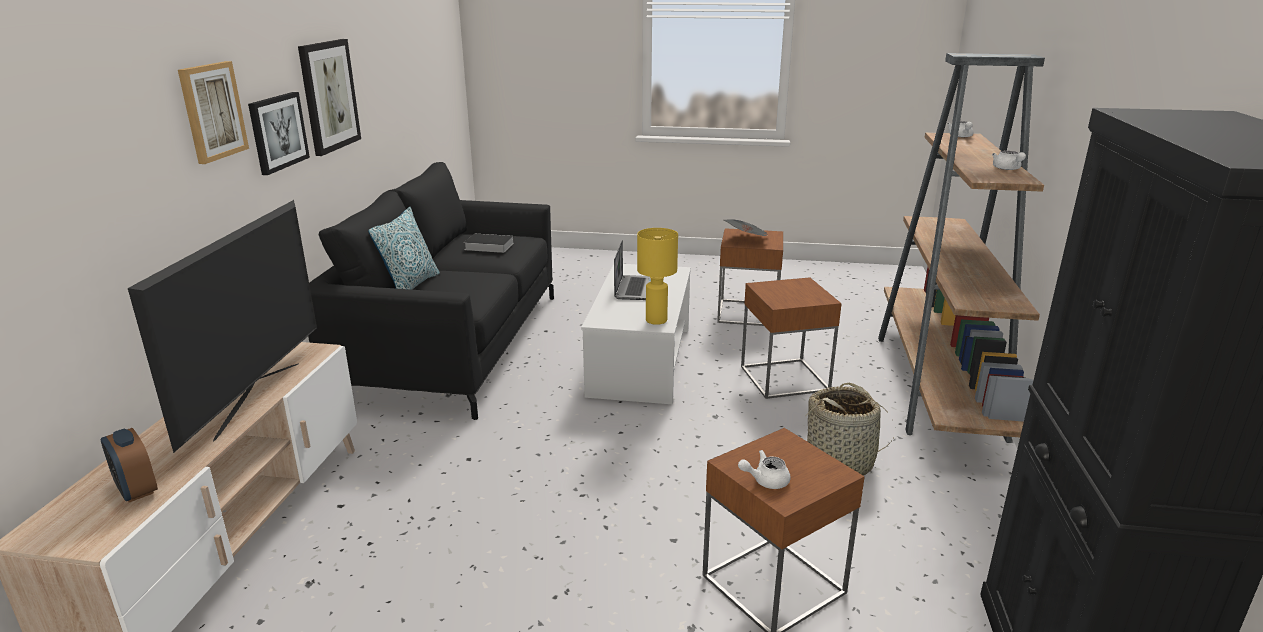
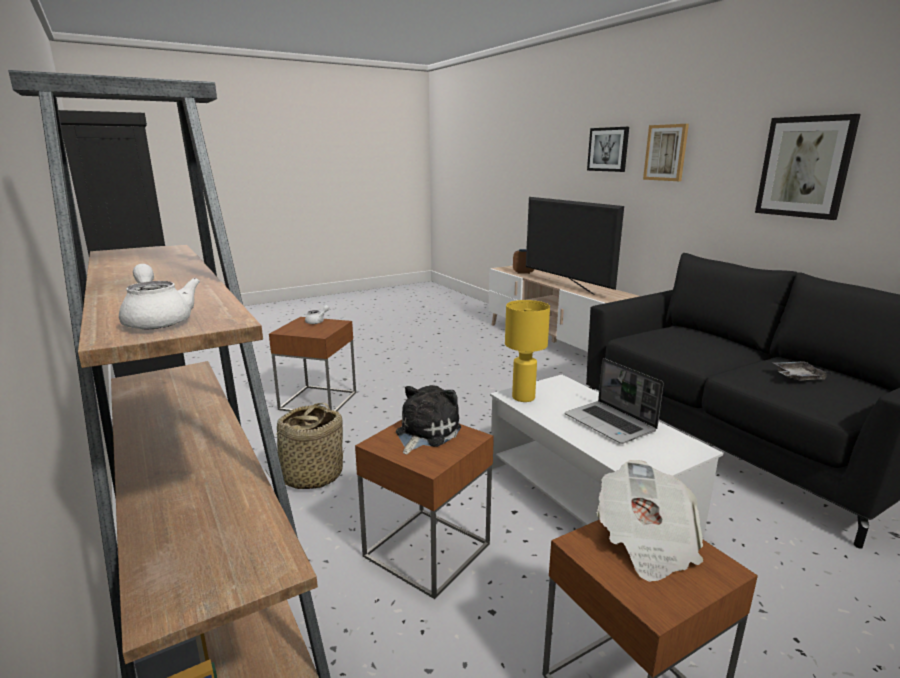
camera: 140 degrees right, 5 degrees down
picture [248,92,310,175] -> picture moved to [587,127,629,172]
pillow [368,207,440,290] -> none
book [464,233,514,253] -> grey tray [774,361,832,381]
white teapot [992,151,1026,170] -> none
none -> plush toy [396,385,461,455]

